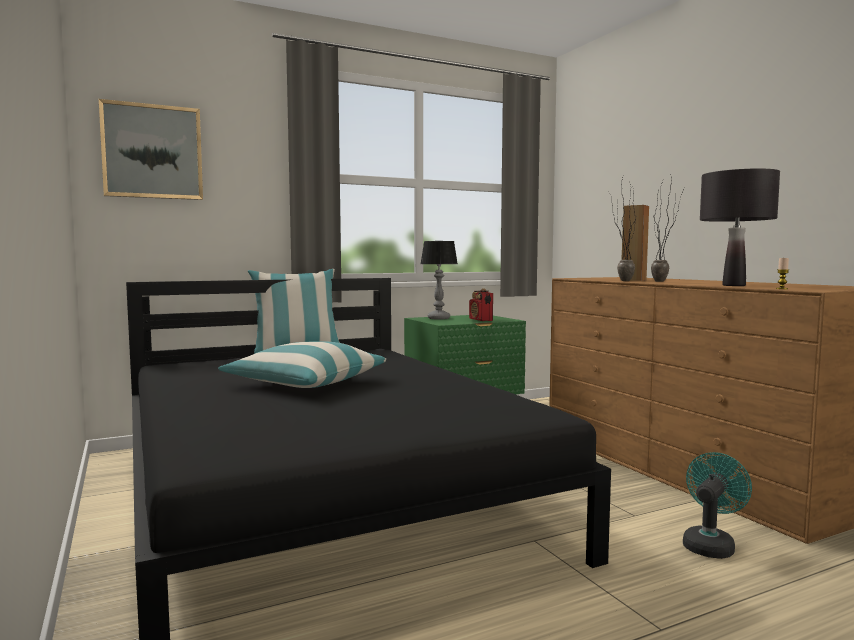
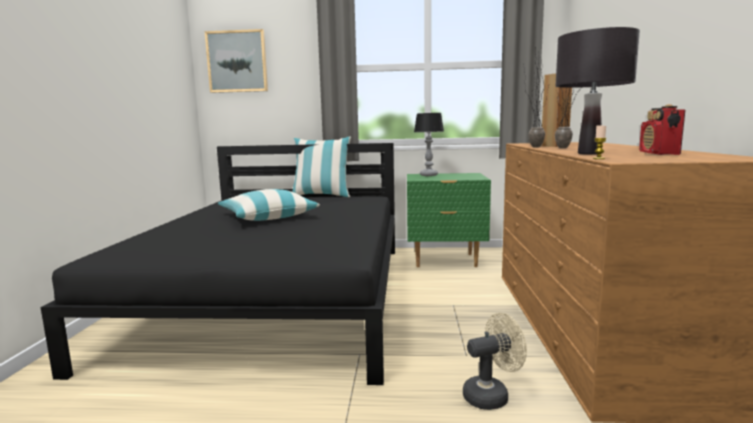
camera: 30 degrees right, 5 degrees up
radio [469,288,493,321] -> radio moved to [639,104,685,155]
turquoise fan [683,452,752,559] -> beige fan [463,313,527,410]

